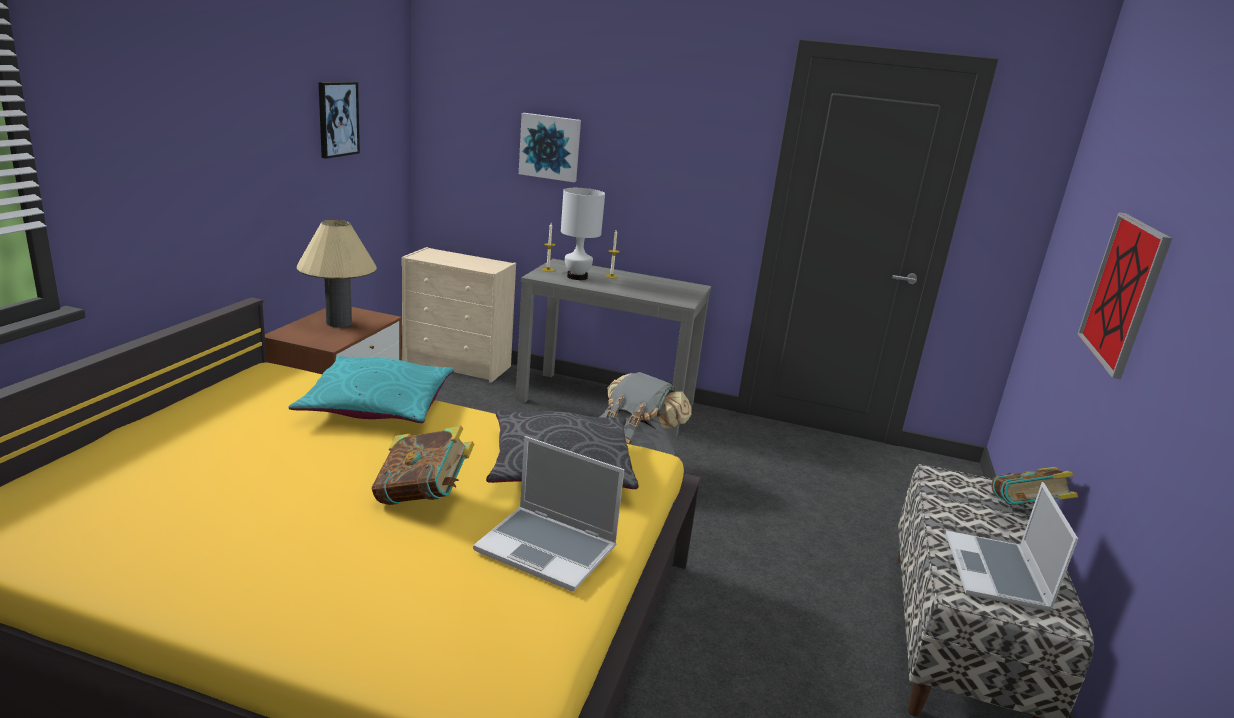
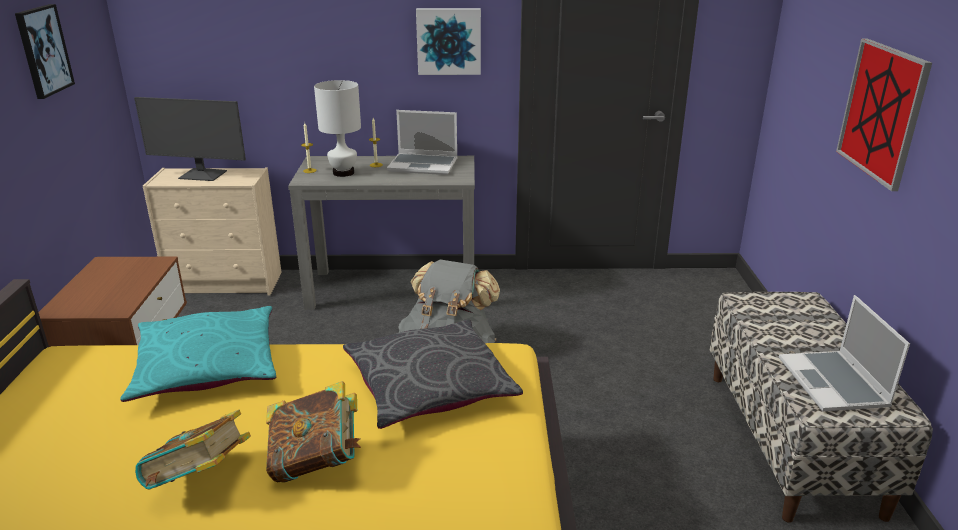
camera: 15 degrees left, 5 degrees up
beige table lamp [297,220,377,327] -> none
laptop [473,436,624,592] -> laptop moved to [387,110,457,175]
picture [519,113,581,182] -> picture moved to [416,8,481,75]
book [991,467,1078,505] -> book moved to [135,410,251,490]
none -> monitor [134,97,246,181]

